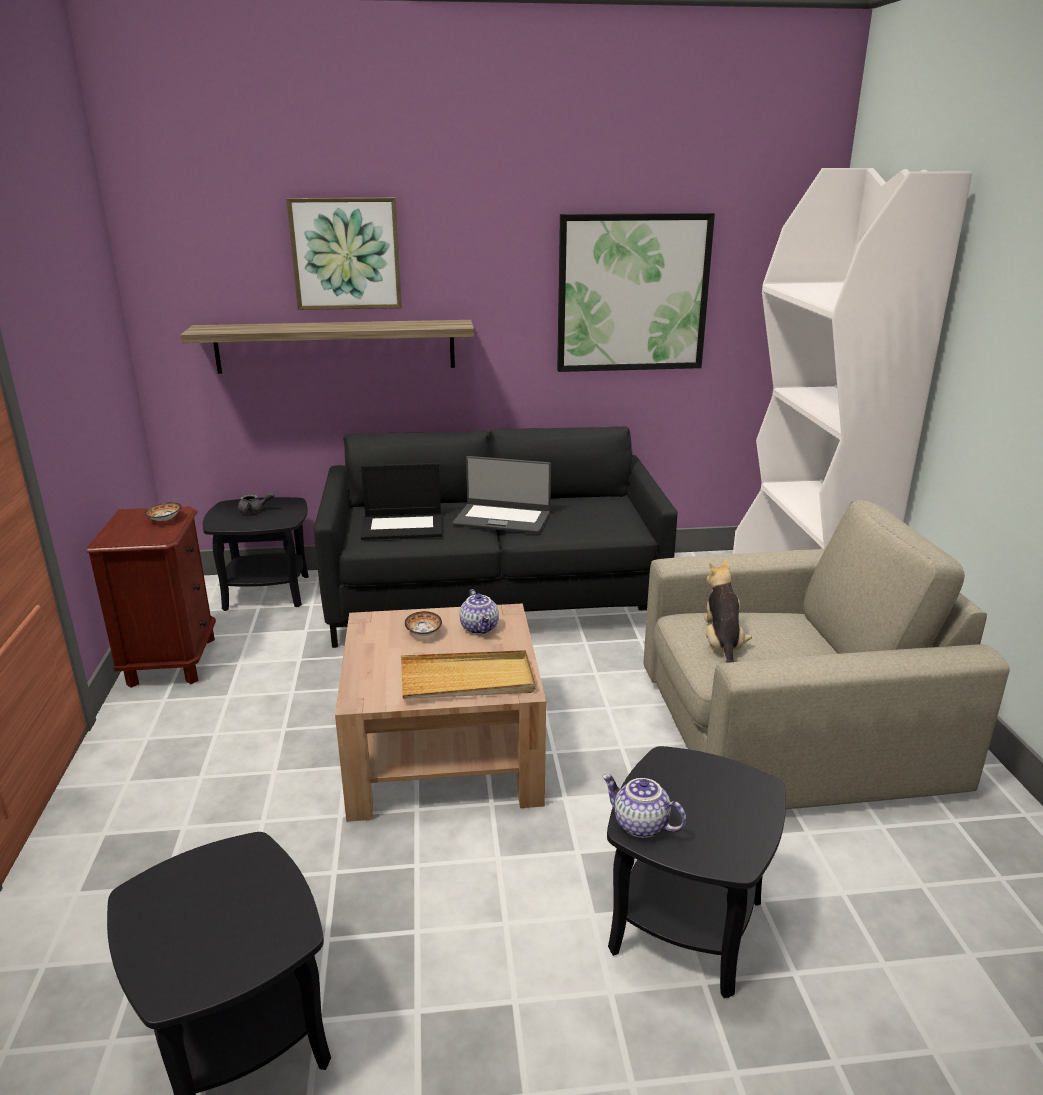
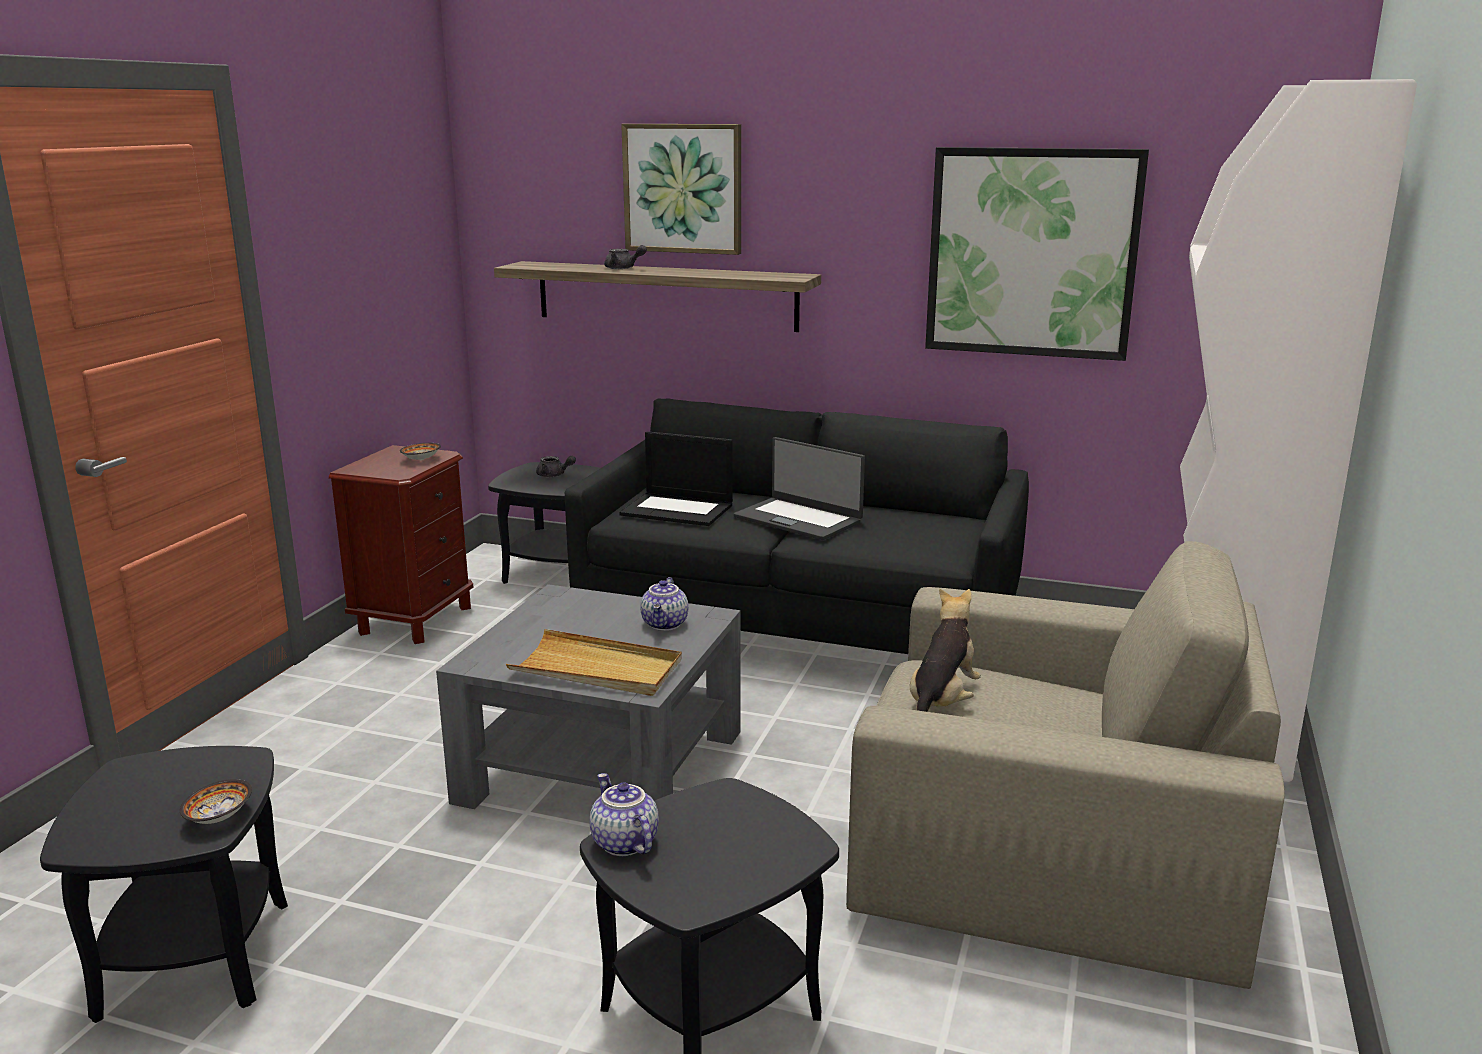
camera: 25 degrees right, 5 degrees down
brown coffee table [335,604,546,822] -> grey coffee table [436,584,740,809]
bowl [405,611,442,636] -> bowl moved to [180,779,252,824]
none -> grey teapot [604,245,647,269]

